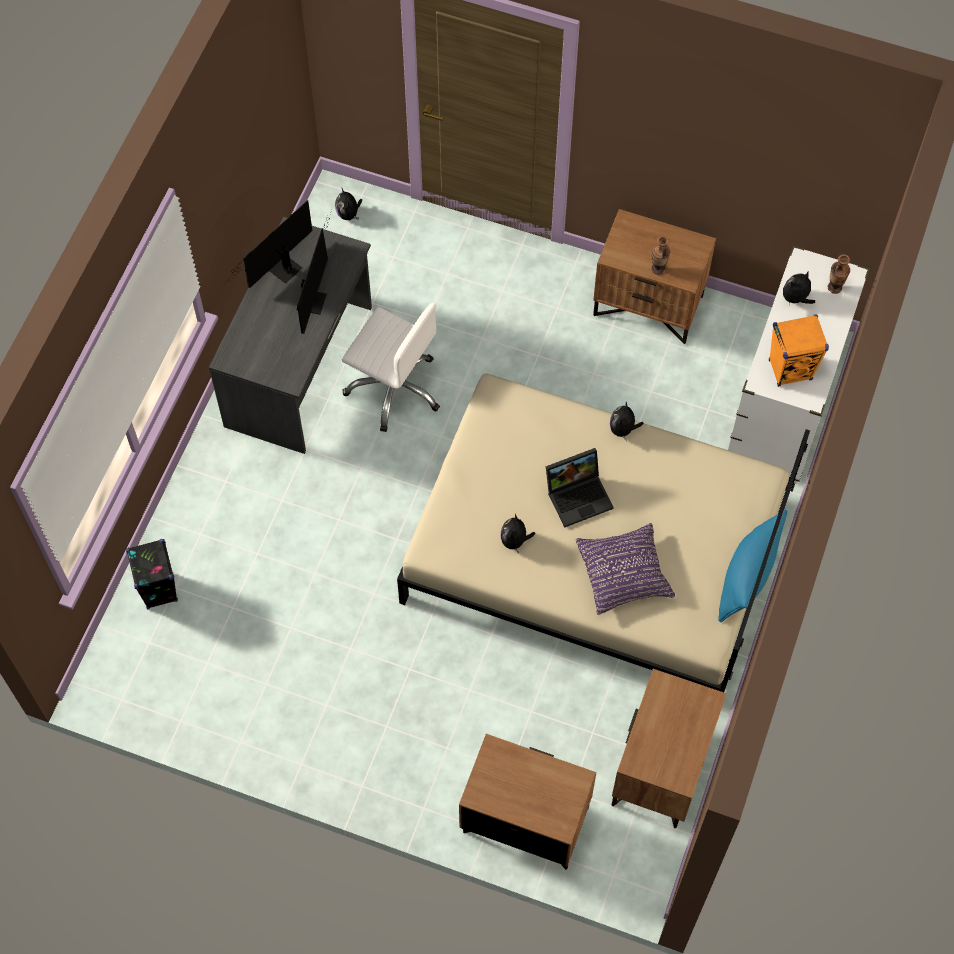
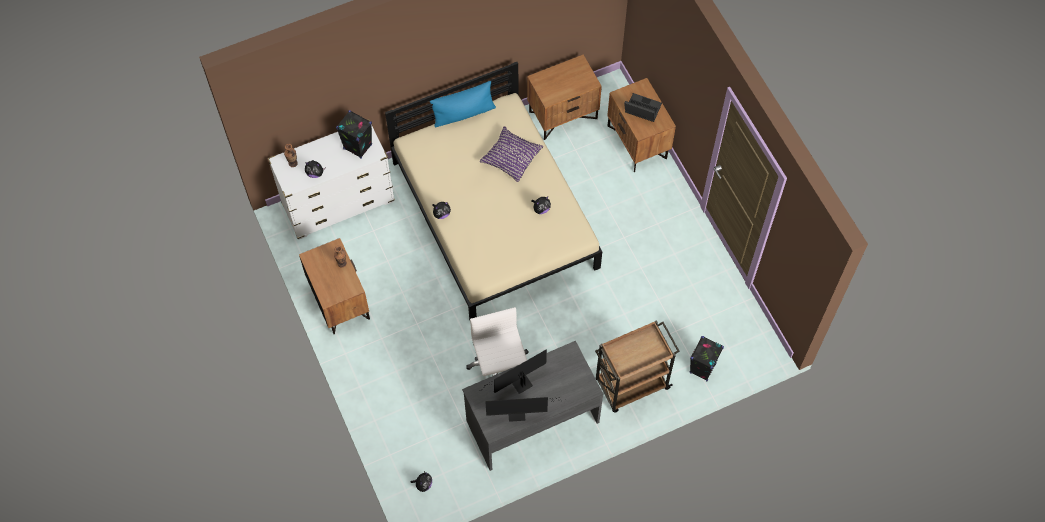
camera: 135 degrees left, 0 degrees up
laptop [546,448,614,528] -> laptop moved to [624,93,662,122]
orange speaker [769,314,829,387] -> black speaker [336,110,372,159]
none -> brown cart [595,320,680,413]

